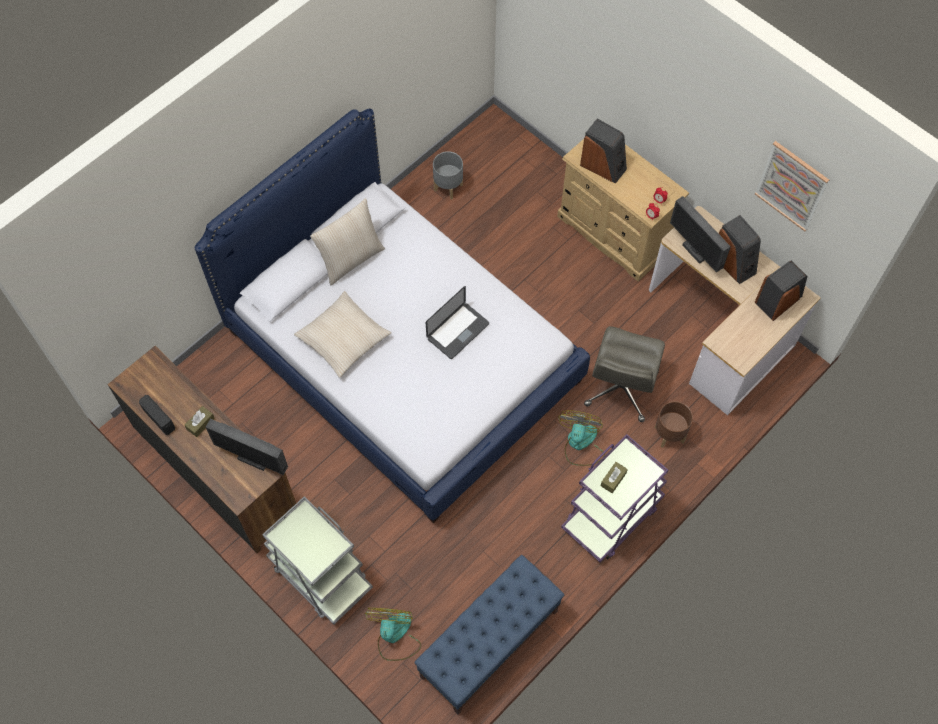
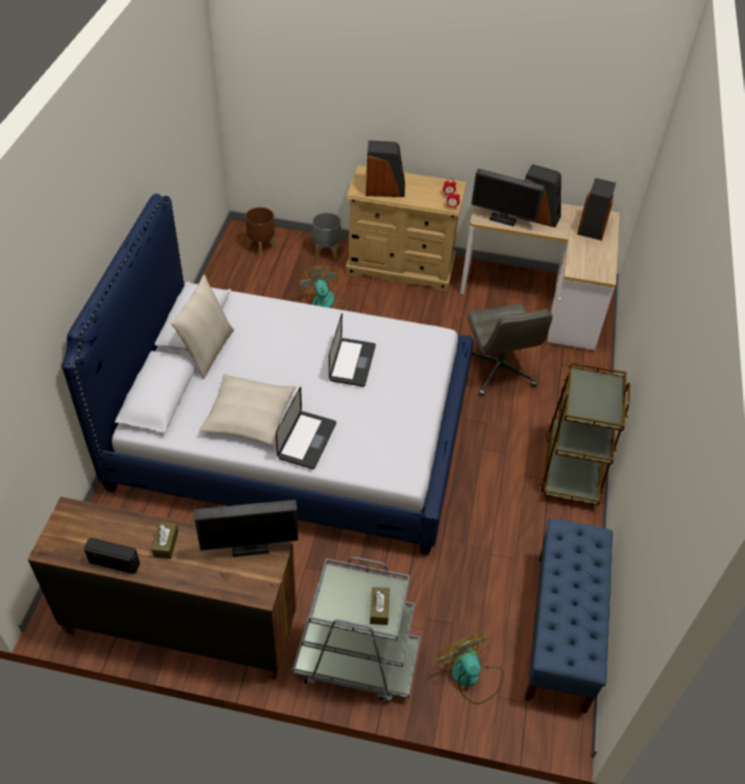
camera: 35 degrees left, 15 degrees down
grey planter [433,151,463,200] -> grey planter moved to [312,212,341,259]
fan [558,410,605,466] -> fan moved to [299,265,351,311]
purple cart [561,434,668,562] -> brown cart [540,362,630,506]
brown tissue box [600,462,628,493] -> brown tissue box moved to [370,587,390,625]
brown planter [655,401,693,448] -> brown planter moved to [245,207,276,256]
picture [755,141,829,231] -> none
none -> laptop [276,386,336,469]

